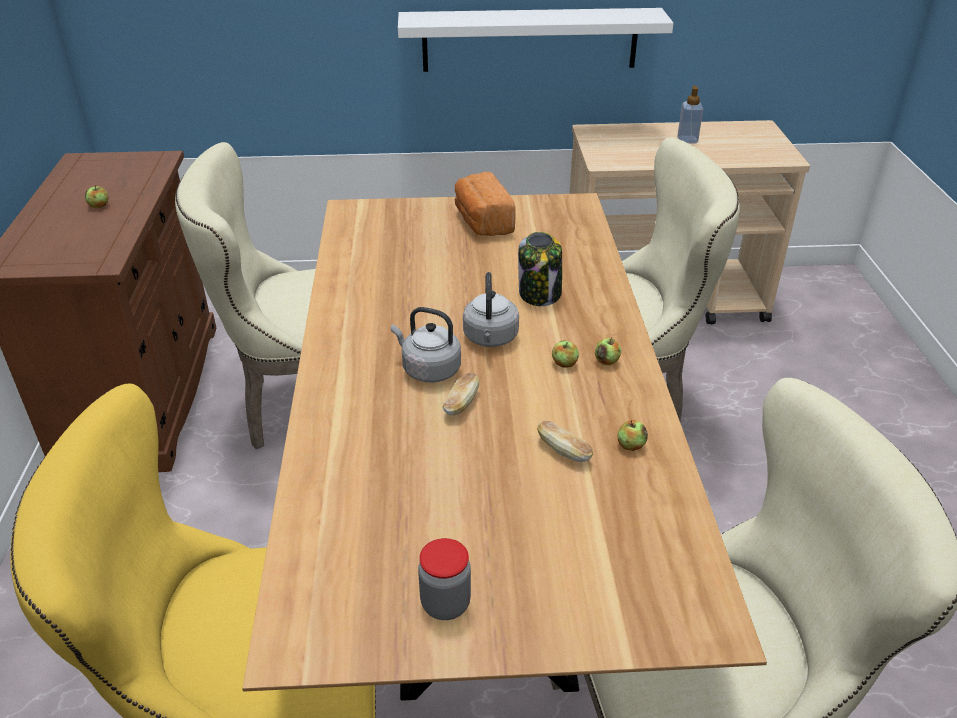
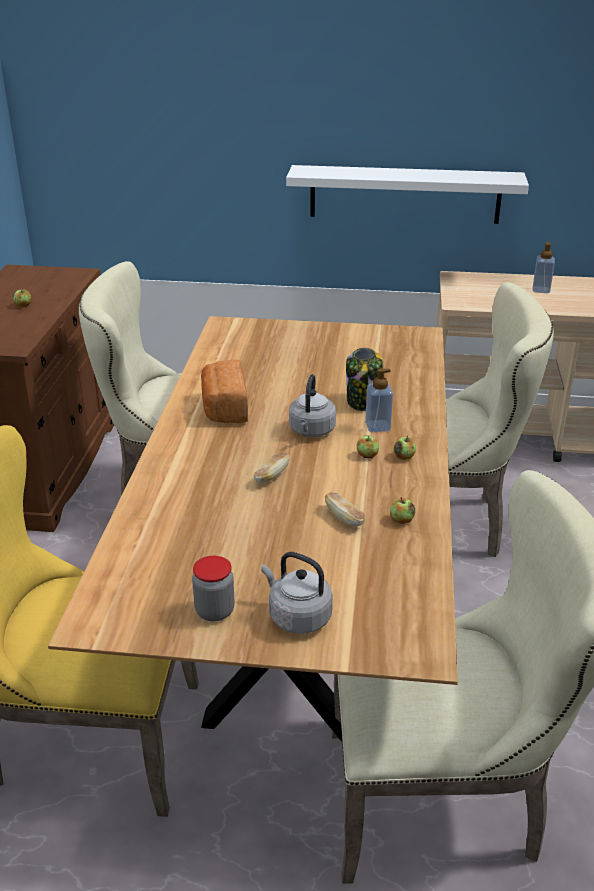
camera: 10 degrees right, 5 degrees down
grey kettle [391,307,461,383] -> grey kettle moved to [261,552,333,634]
bread [455,172,516,236] -> bread moved to [201,359,248,423]
none -> soap dispenser [365,368,393,432]

